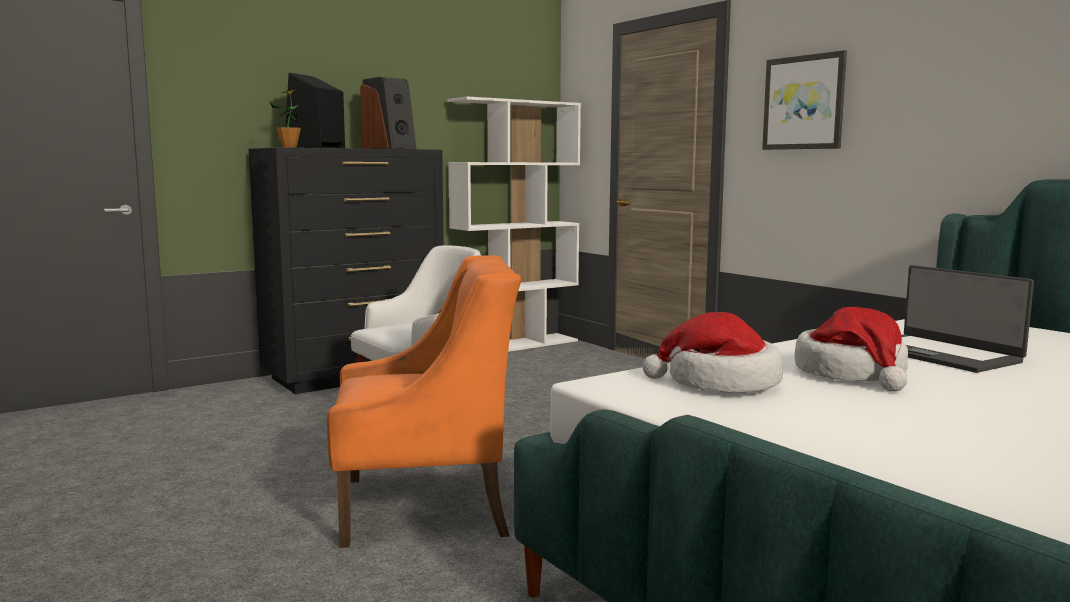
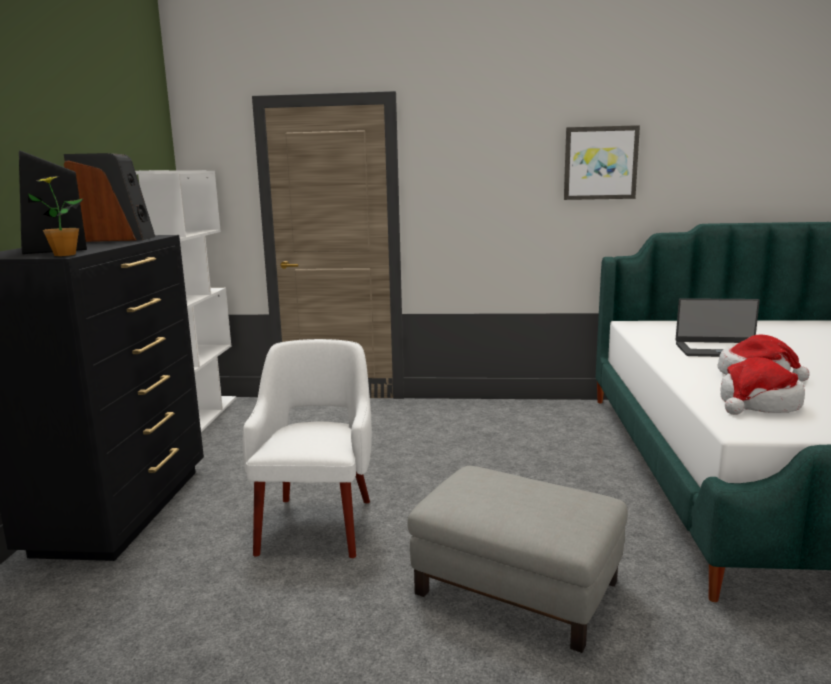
camera: 50 degrees left, 5 degrees up
orange armchair [327,256,521,548] -> grey ottoman [407,466,628,653]
picture [762,50,847,150] -> picture moved to [564,125,640,200]

